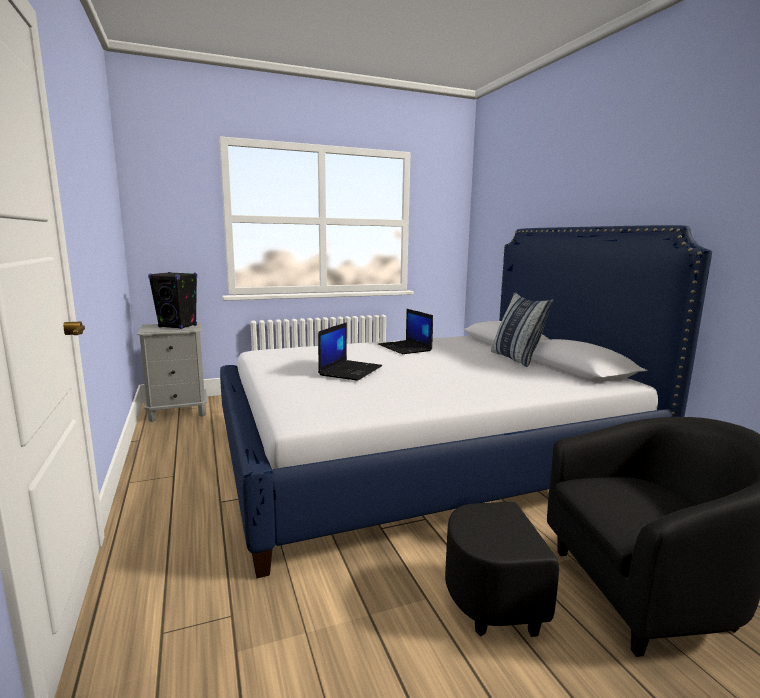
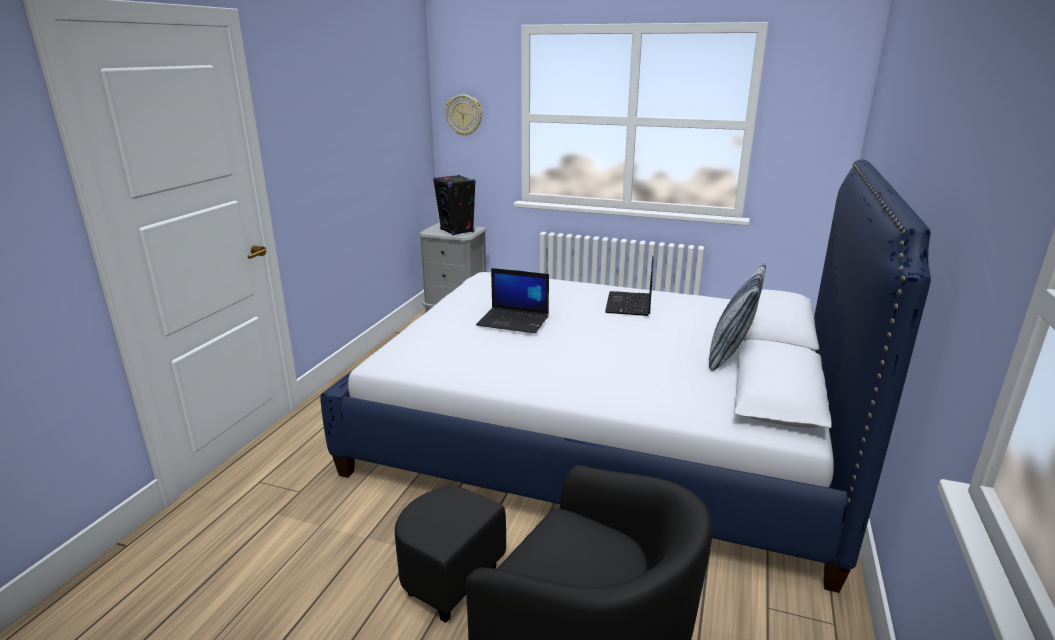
camera: 40 degrees right, 10 degrees up
laptop [318,322,382,380] -> laptop turned 45 degrees clockwise [476,268,549,333]
none -> wall clock [445,94,482,136]

